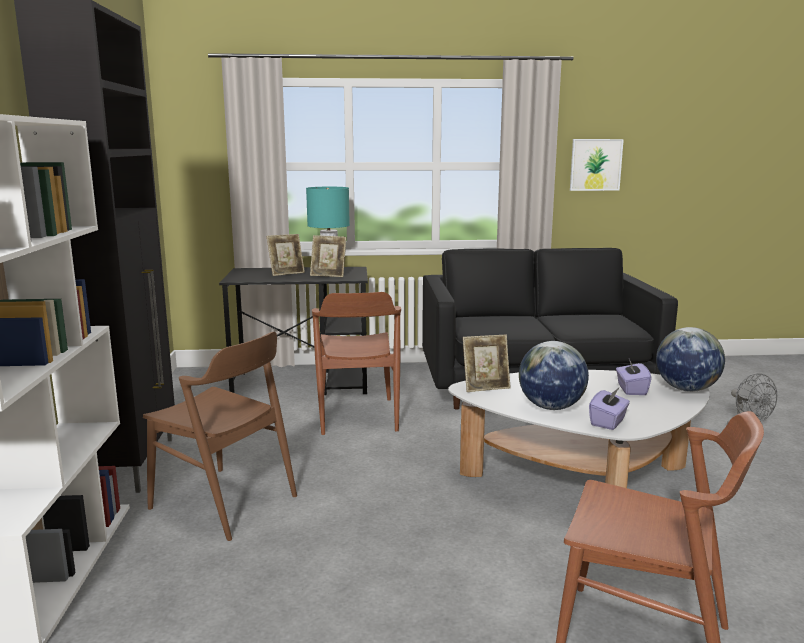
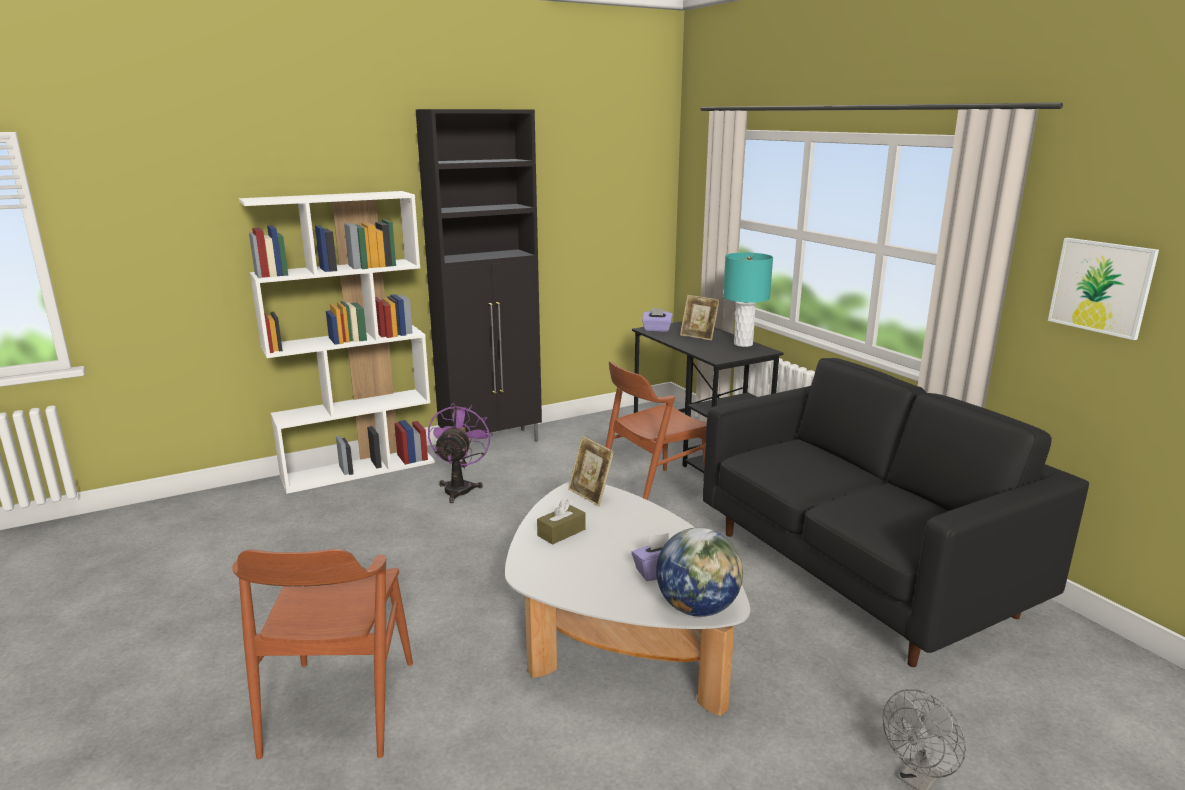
camera: 65 degrees right, 5 degrees up
brown chair [143,332,297,541] -> purple fan [428,403,493,503]
picture frame [310,235,347,277] -> none
globe [519,341,589,410] -> brown tissue box [537,499,586,545]
purple tissue box [589,388,630,430] -> purple tissue box moved to [642,308,673,332]

